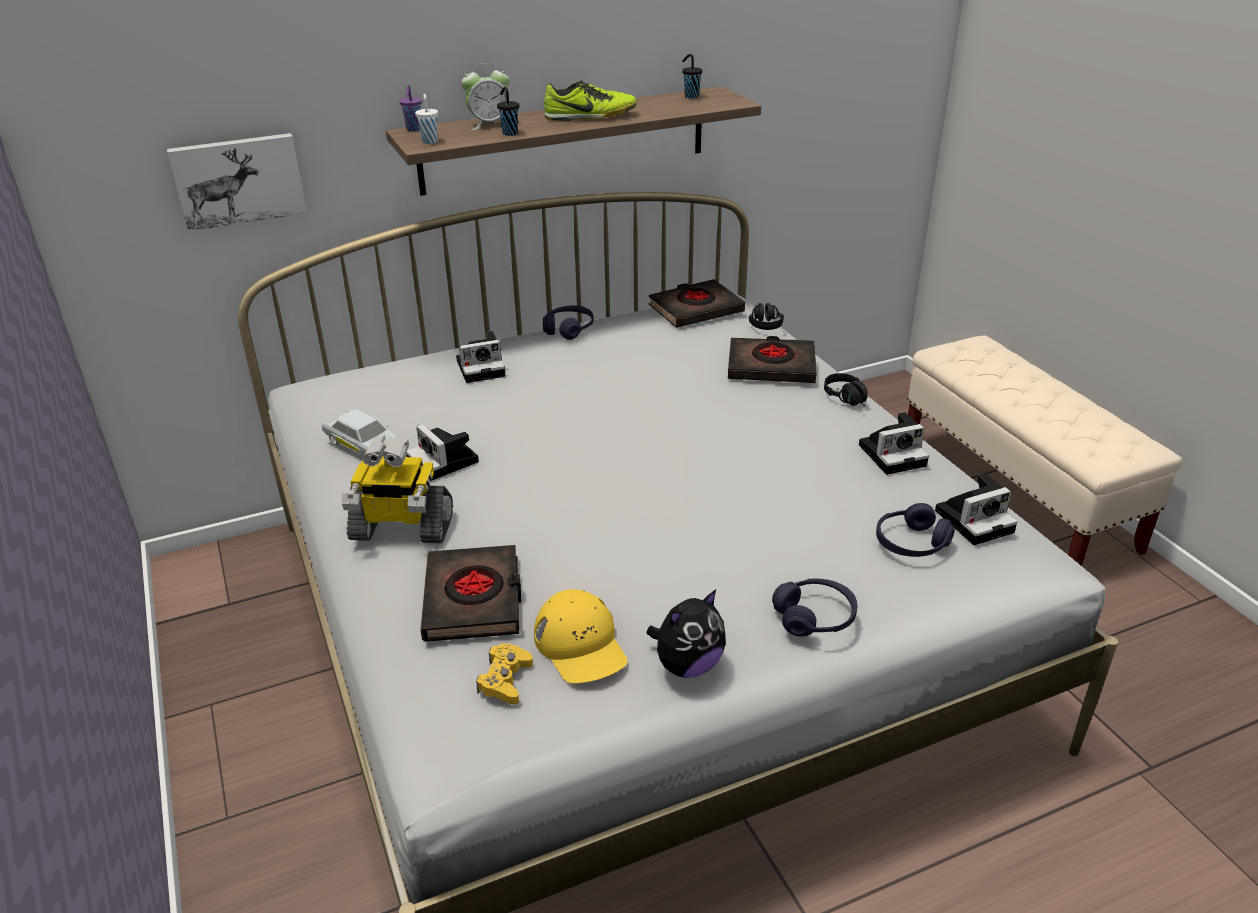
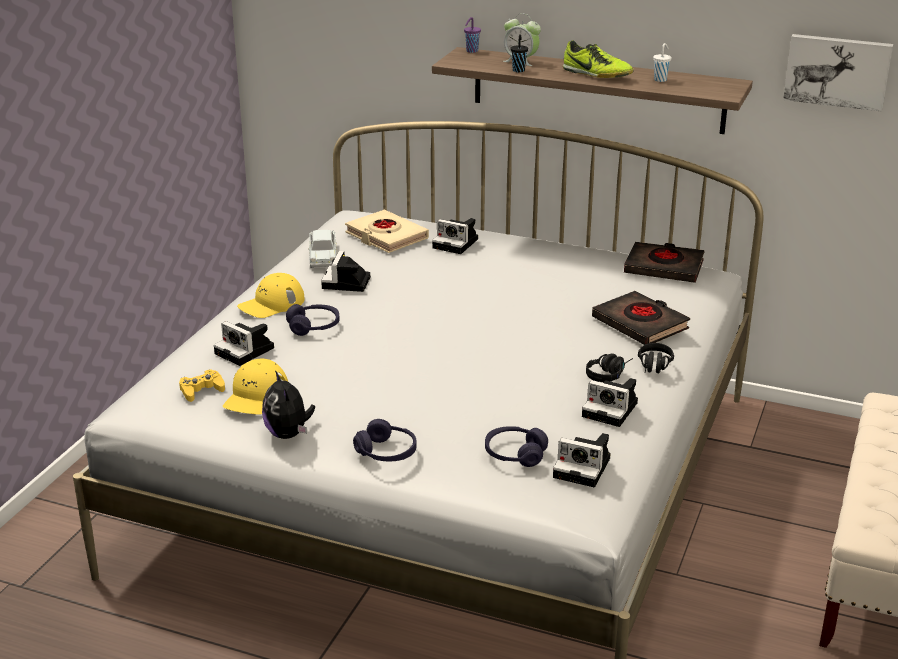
camera: 45 degrees right, 5 degrees down
picture [167,133,307,231] -> picture moved to [783,34,893,112]
toy robot [341,435,453,543] -> yellow cap [237,273,305,318]
white cup [415,94,438,144] -> white cup moved to [653,43,672,82]
black book [420,545,521,642] -> camera [214,321,274,366]
purple headphones [543,305,594,340] -> purple headphones moved to [286,304,340,336]
plush toy [647,589,726,678] -> plush toy turned 60 degrees clockwise [262,371,315,439]
black cup [682,54,703,99] -> none
black headphones [749,303,784,330] -> black headphones moved to [586,353,633,382]
none -> beige book [345,210,429,253]

